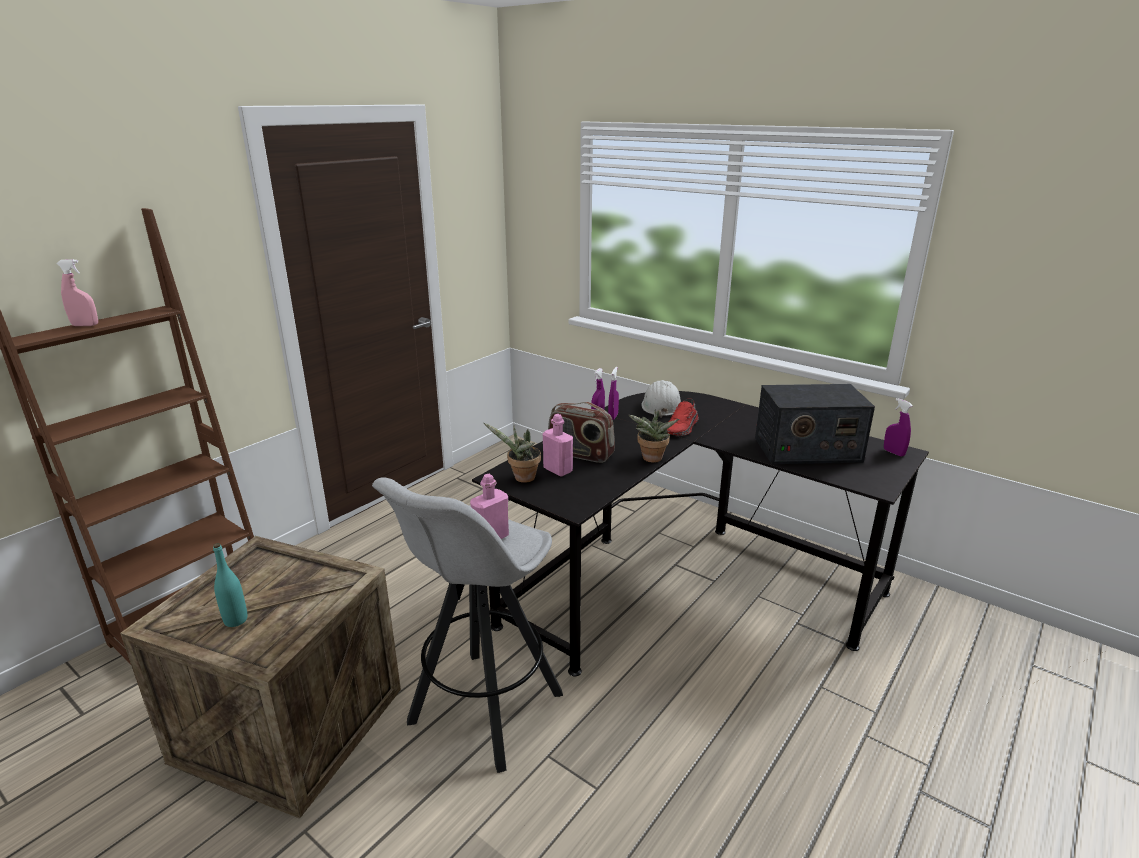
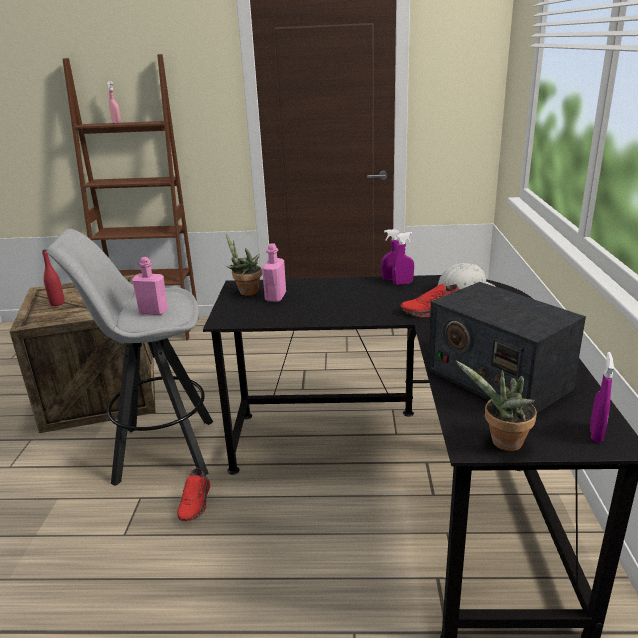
camera: 55 degrees right, 0 degrees up
turquoise bottle [213,543,248,627] -> red bottle [42,250,65,306]
radio [548,402,615,463] -> none
potted plant [628,409,679,463] -> potted plant moved to [456,361,537,451]
none -> red shoe [177,468,210,521]

